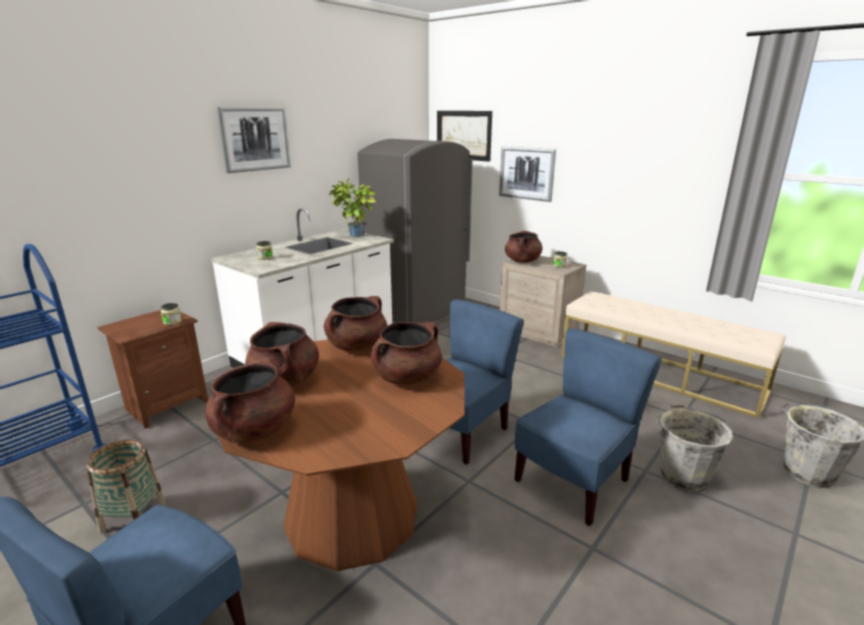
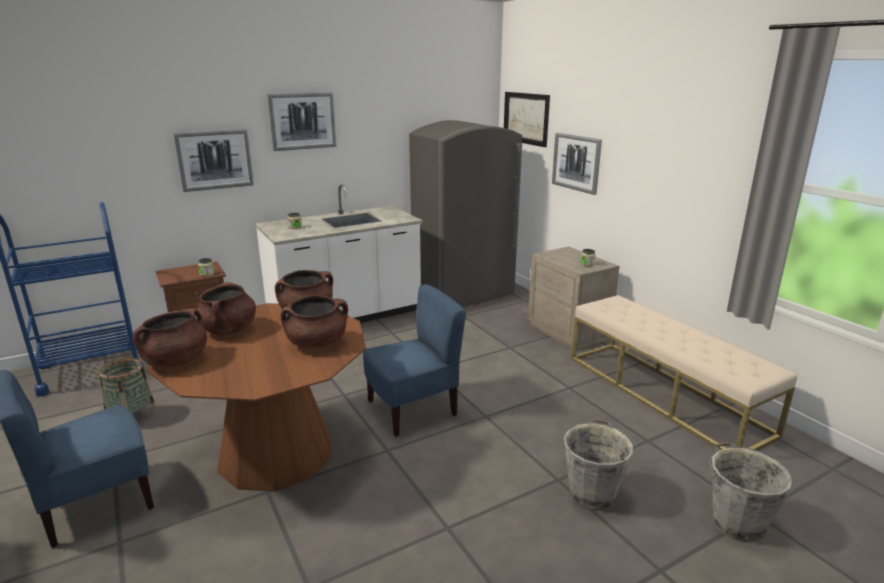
camera: 20 degrees right, 0 degrees up
potted plant [329,179,376,237] -> none
brown cooking pot [505,231,543,263] -> none
blue chair [514,328,662,526] -> none
none -> picture [173,129,254,192]

